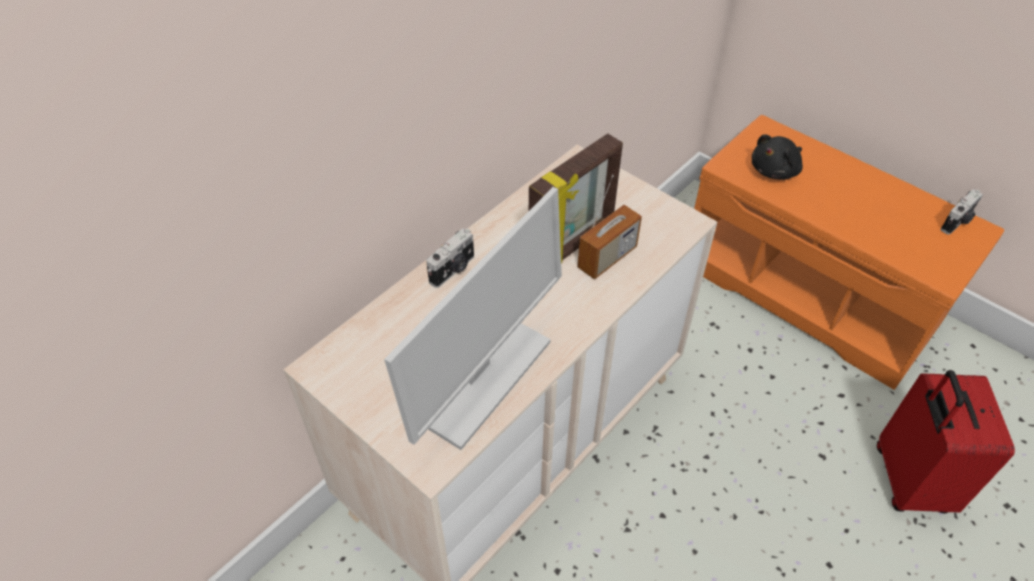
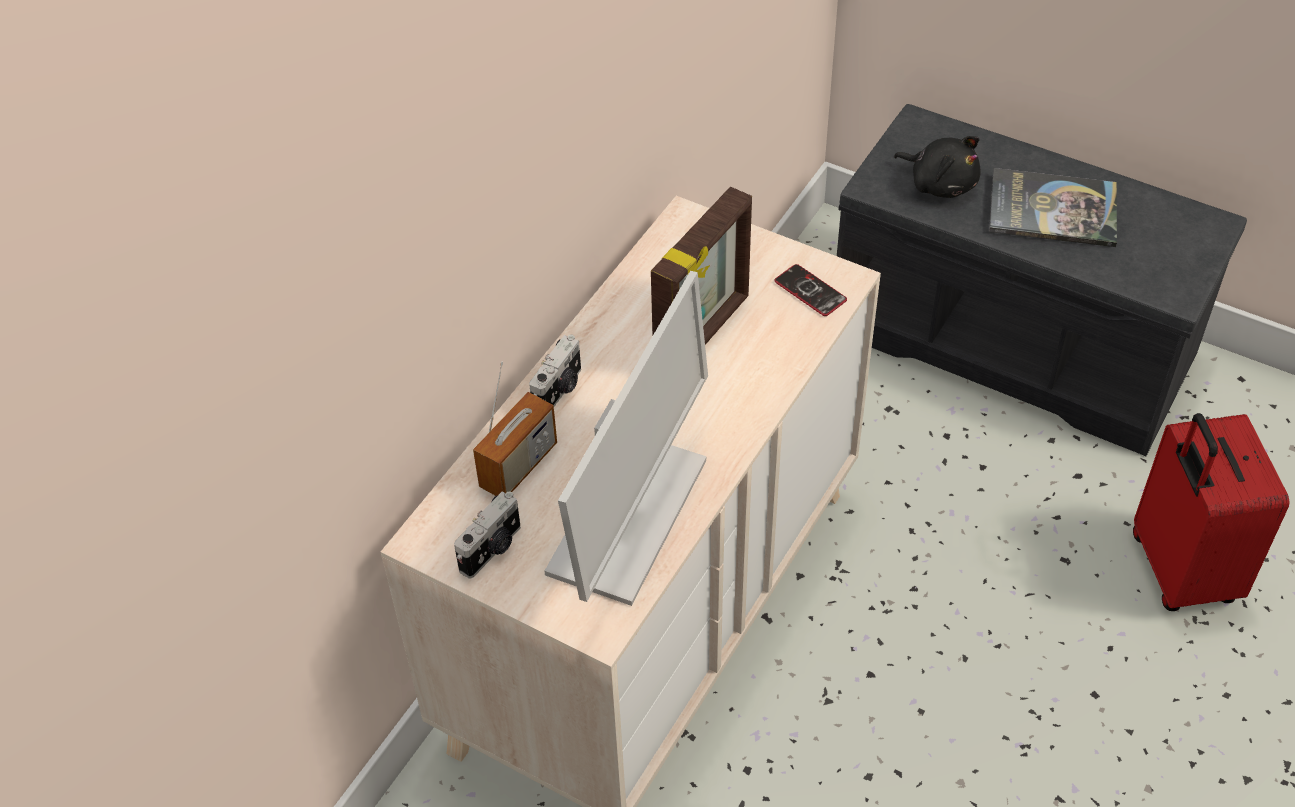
camera: 10 degrees left, 0 degrees up
radio [577,175,642,279] -> radio moved to [473,362,557,496]
orange bench [694,115,1004,390] -> grey bench [837,104,1247,456]
black plush toy [752,134,803,180] -> black plush toy turned 90 degrees counterclockwise [894,136,981,198]
camera [940,189,983,235] -> camera moved to [454,491,520,578]
none -> phone [774,264,847,316]
none -> book [989,168,1117,247]

